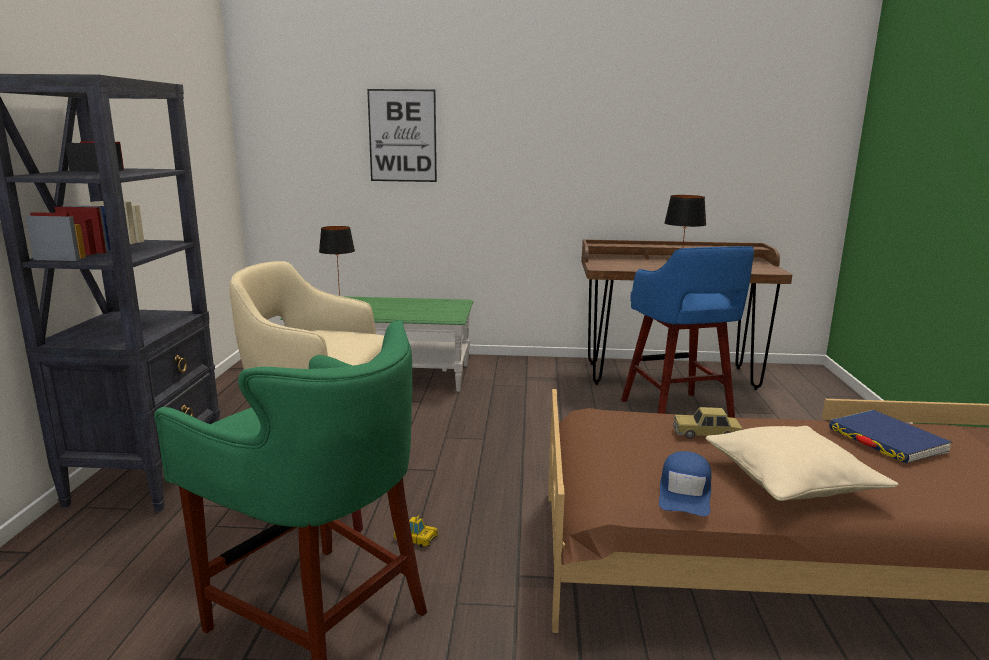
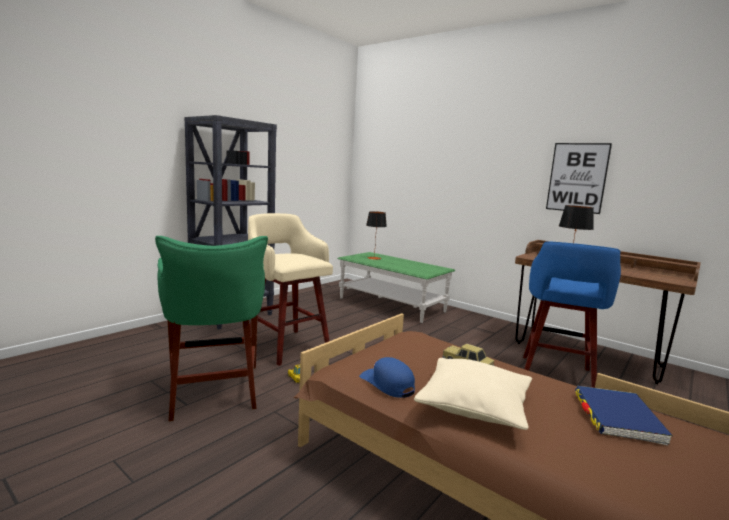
camera: 35 degrees right, 5 degrees down
picture [367,89,437,182] -> picture moved to [546,143,612,214]
blue cap [659,451,711,516] -> blue cap turned 90 degrees clockwise [359,357,415,398]

